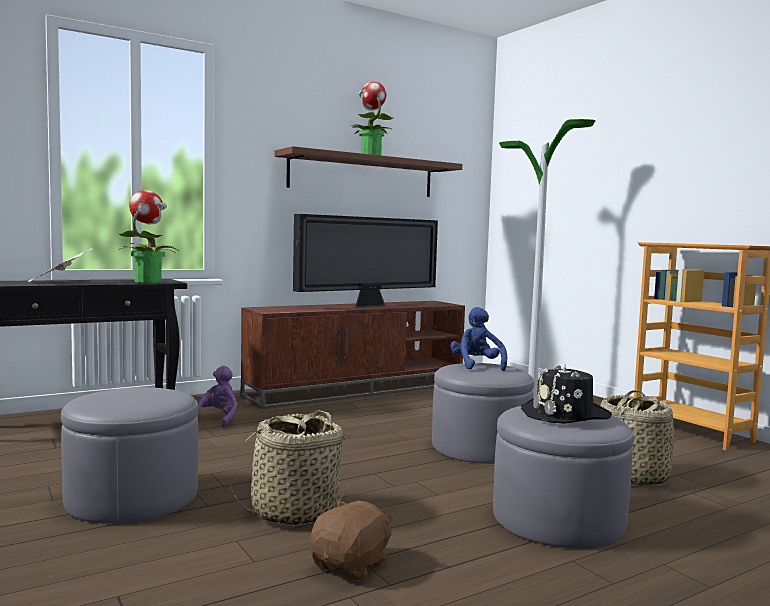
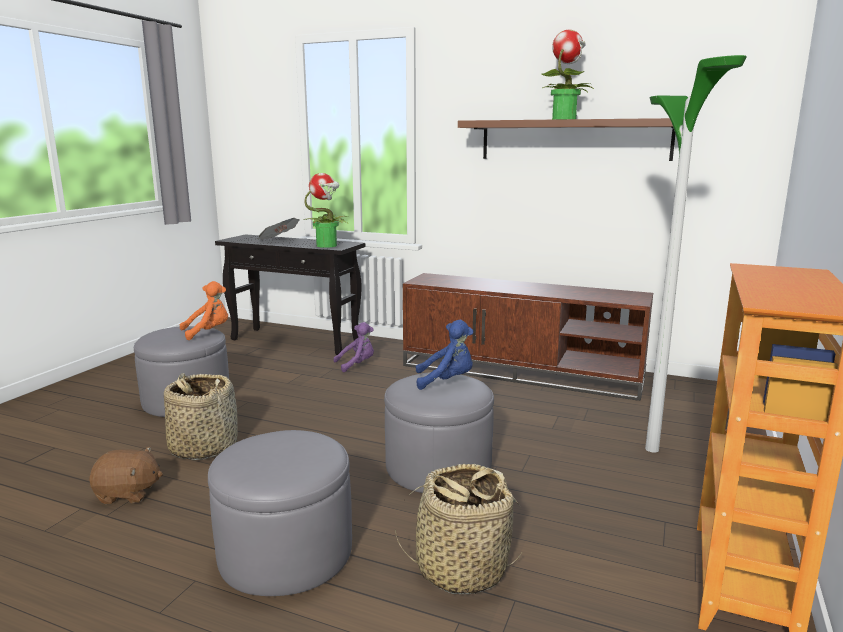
camera: 55 degrees right, 10 degrees up
television [293,214,438,307] -> none
blue plush toy [450,307,507,371] -> blue plush toy turned 45 degrees clockwise [416,320,473,390]
black hat [521,364,612,423] -> none
none -> orange plush toy [180,281,228,340]

